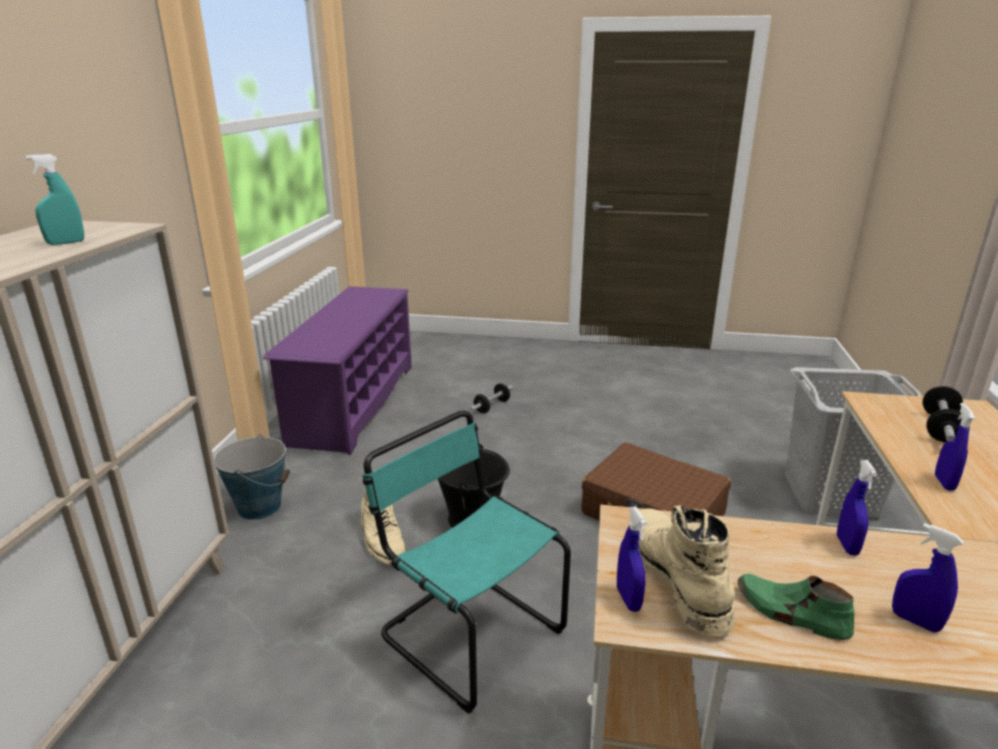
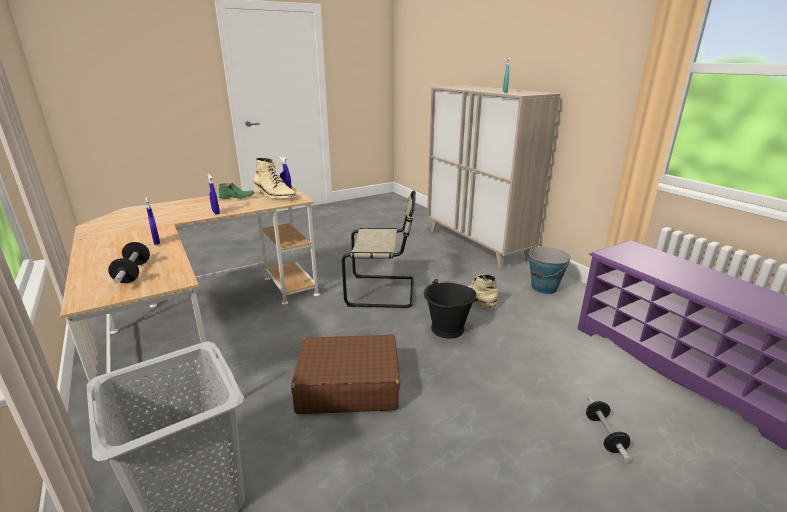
camera: 140 degrees right, 0 degrees up
turquoise chair [363,411,571,714] -> beige chair [342,191,416,308]
blue spray bottle [892,523,964,633] -> none

